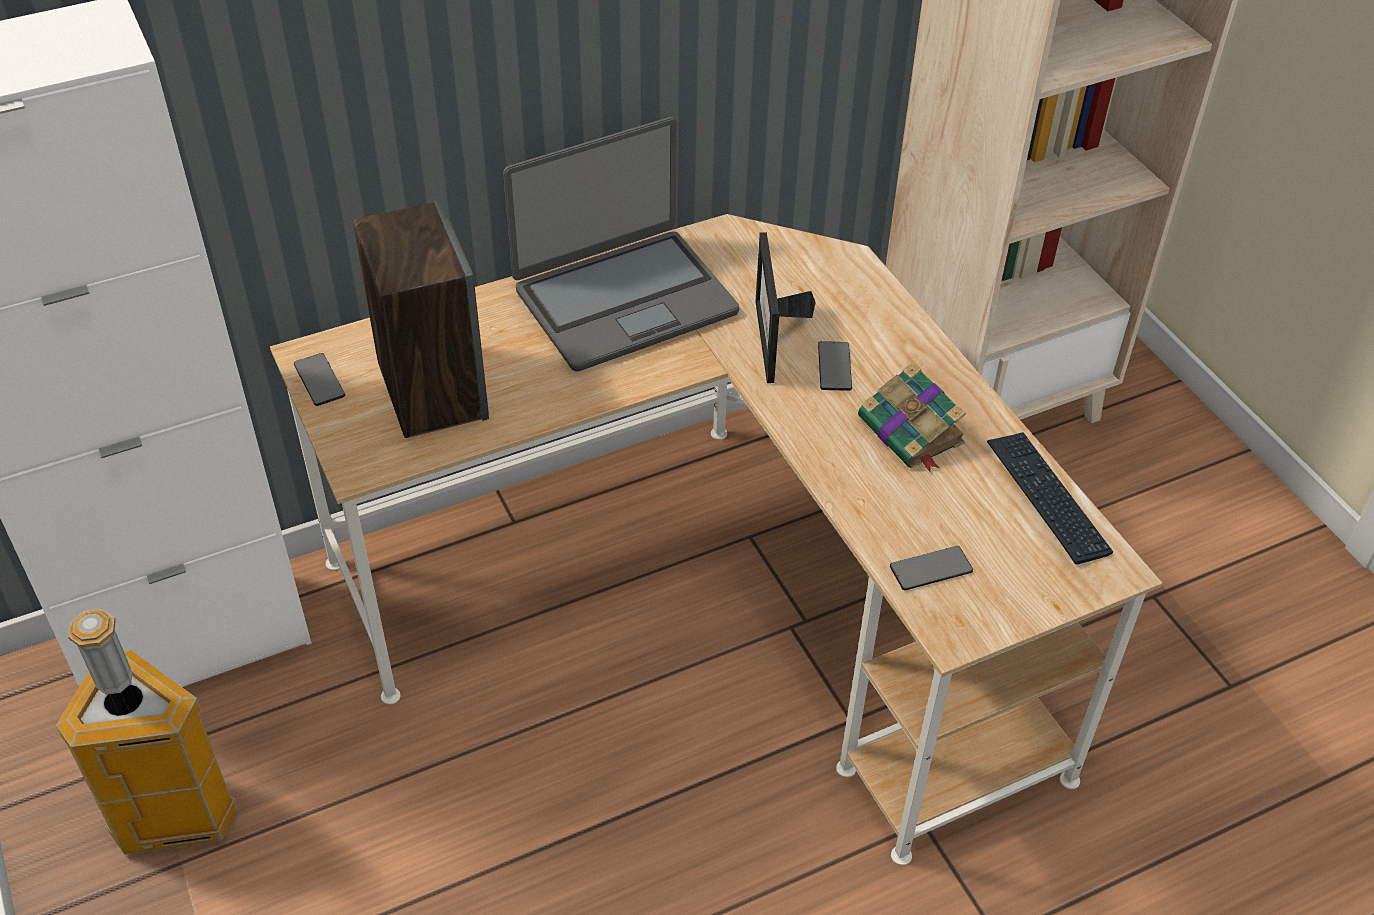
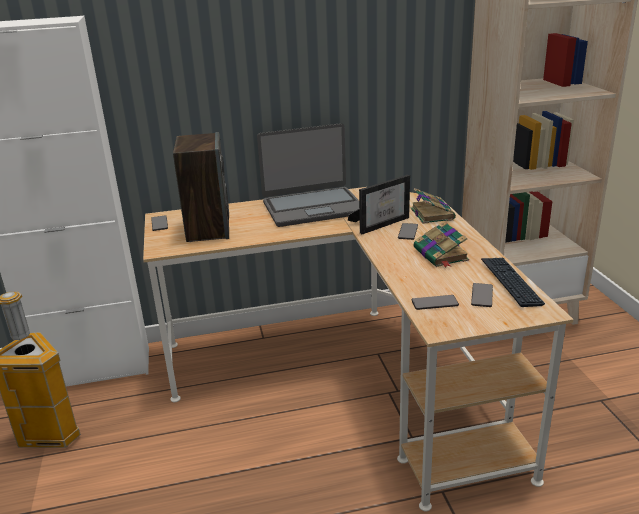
camera: 15 degrees right, 20 degrees down
picture frame [755,232,816,383] -> picture frame turned 135 degrees counterclockwise [348,175,410,234]
none -> book [411,188,456,224]
none -> phone [471,283,493,307]

